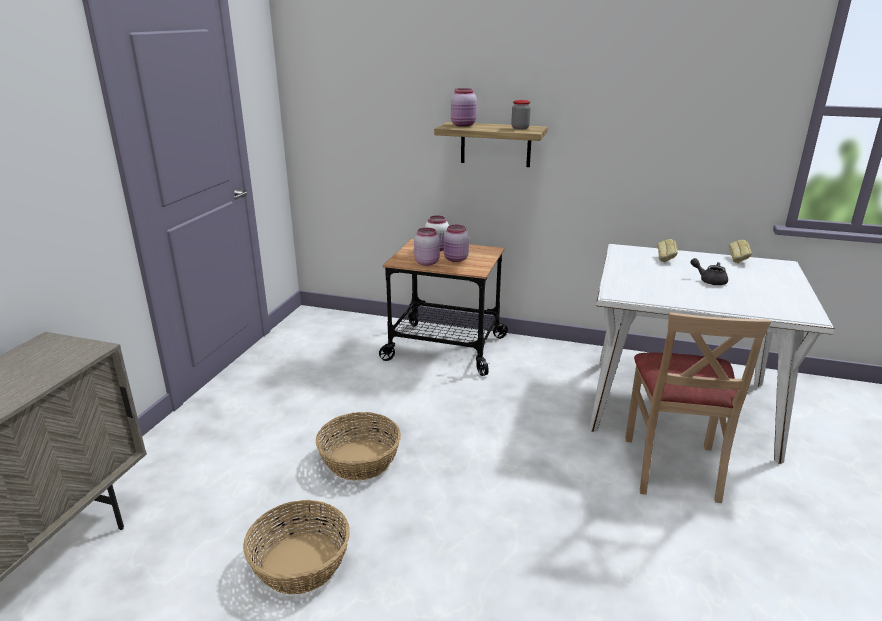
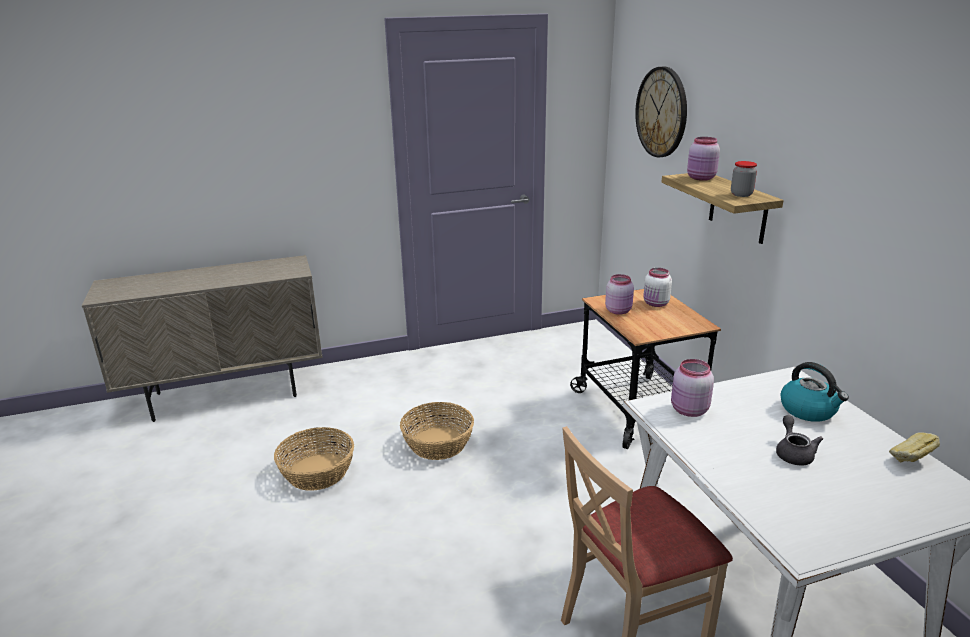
camera: 55 degrees right, 0 degrees up
pink jar [444,225,469,262] -> pink jar moved to [671,359,714,417]
bread [658,239,678,262] -> kettle [780,362,849,422]
none -> wall clock [635,67,687,157]

